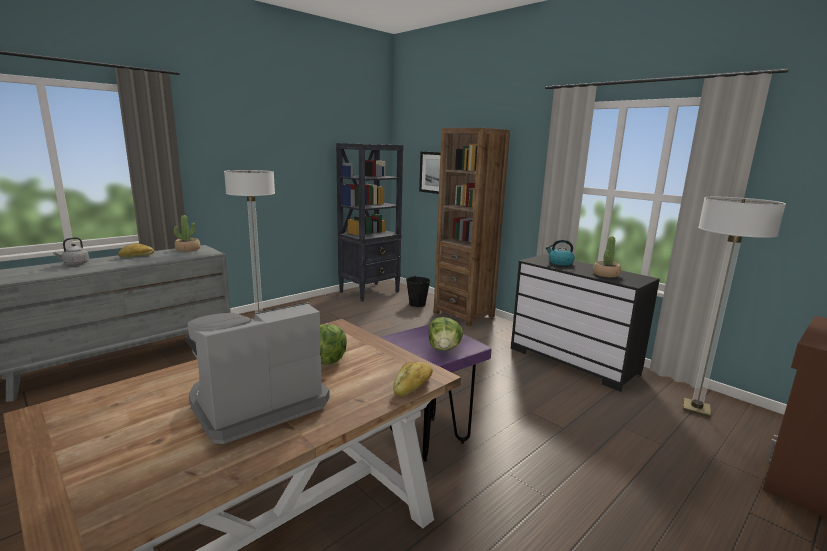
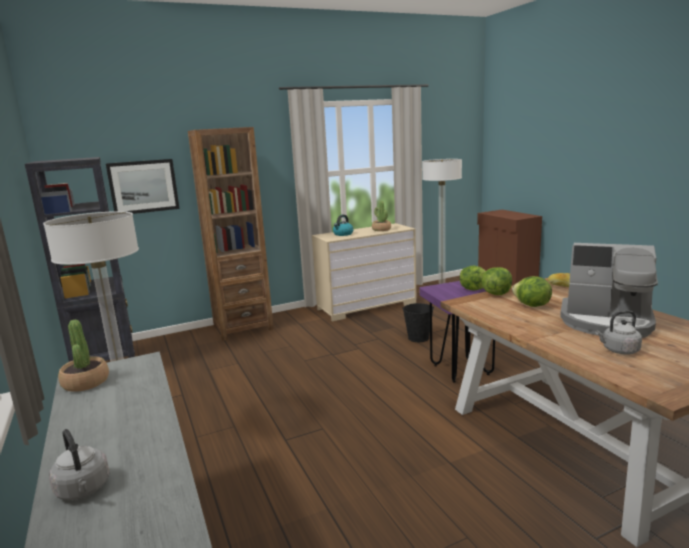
camera: 70 degrees left, 0 degrees up
bread [118,243,154,257] -> none
coffee machine [185,302,330,444] -> coffee machine turned 45 degrees counterclockwise [560,243,658,338]
black bucket [406,276,430,307] -> black bucket moved to [402,303,434,342]
black dresser [511,254,660,392] -> beige dresser [312,223,417,321]
none -> lettuce [482,267,512,295]
none -> grey kettle [596,311,642,355]

